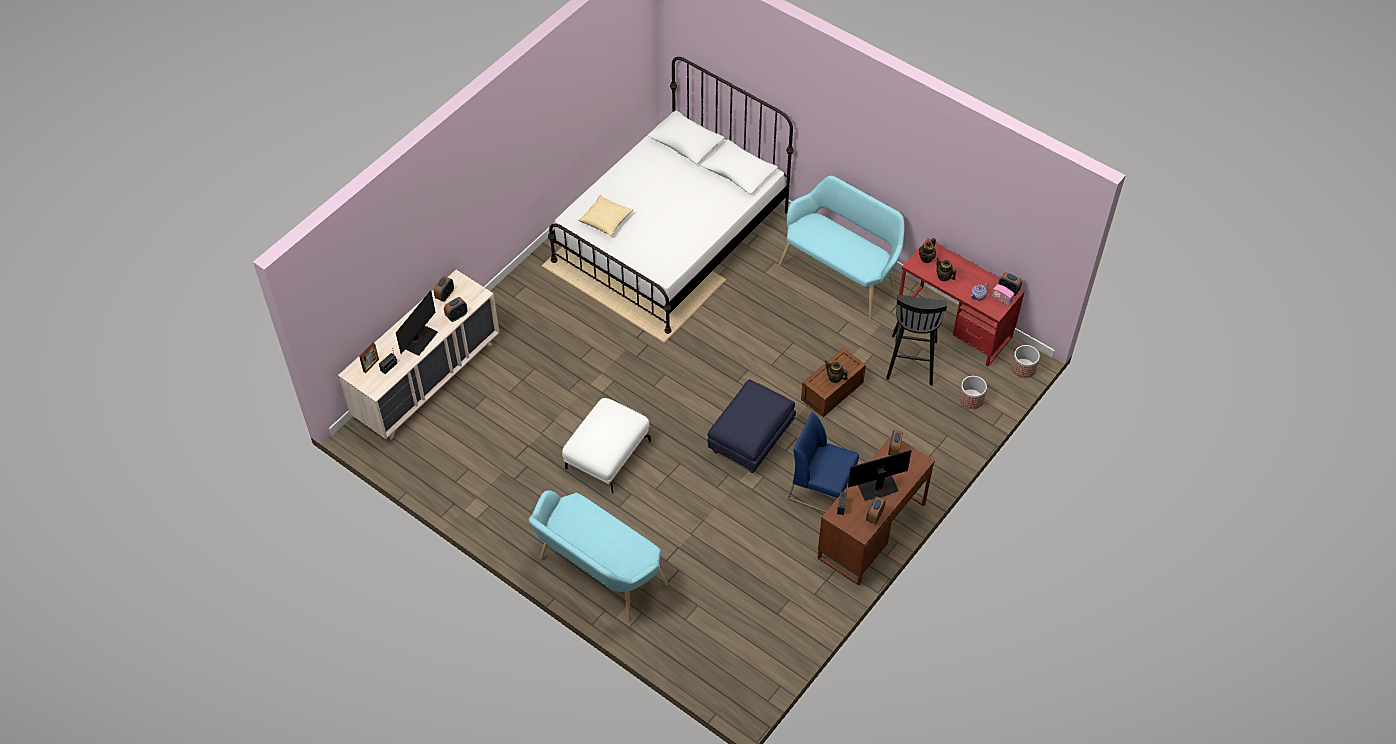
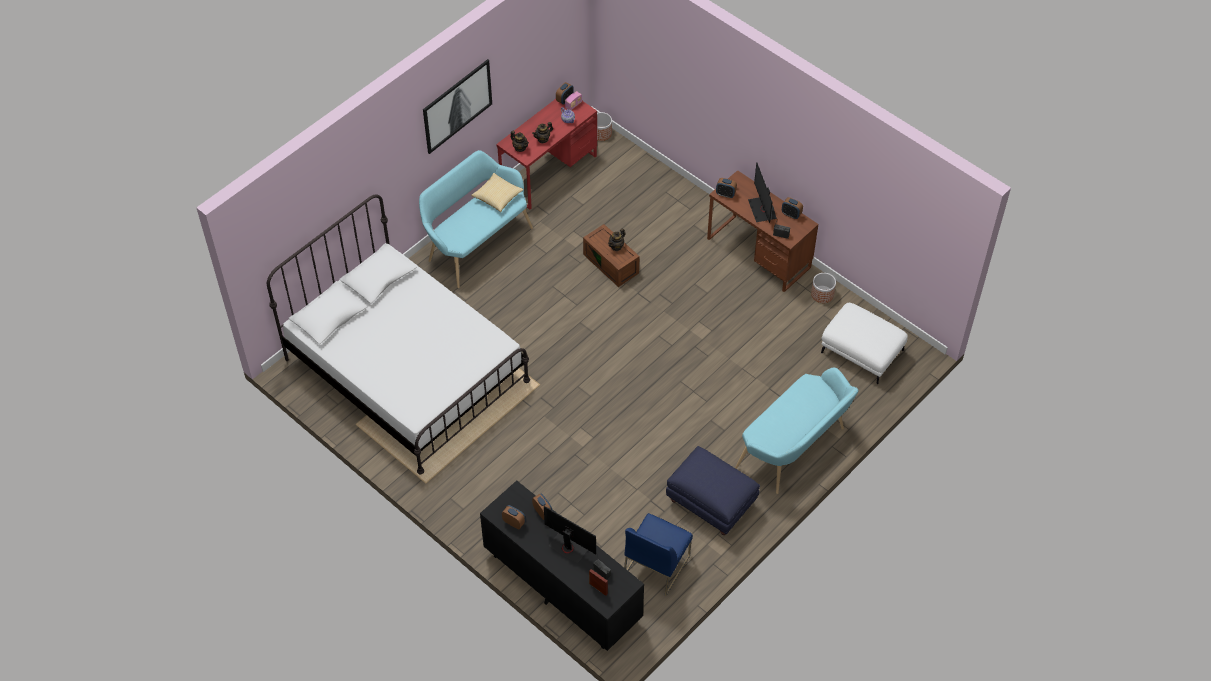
camera: 85 degrees left, 0 degrees up
beige dresser [338,270,500,439] -> black dresser [480,480,644,651]
white ottoman [562,398,651,493] -> white ottoman moved to [821,303,908,384]
pillow [579,195,633,236] -> pillow moved to [471,173,523,212]
blue ottoman [707,379,796,473] -> blue ottoman moved to [666,446,760,535]
blue chair [788,412,859,513] -> blue chair moved to [624,513,693,596]
black stool [886,295,947,386] -> none
planter [959,376,987,409] -> planter moved to [811,273,836,303]
none -> picture [423,59,492,154]

